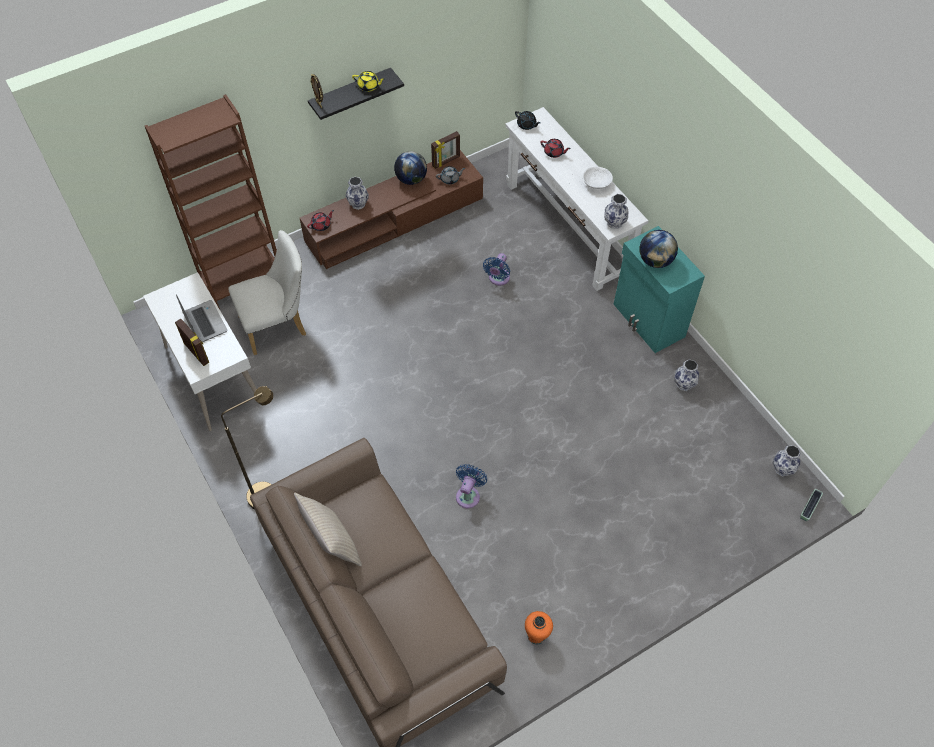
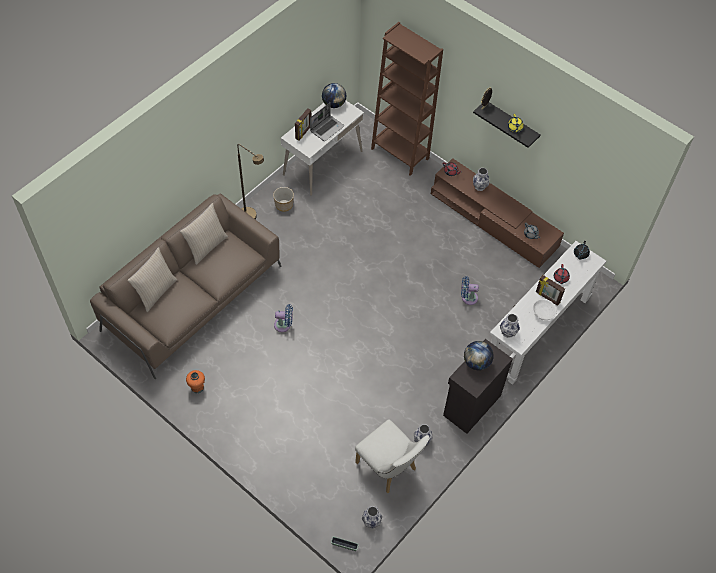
camera: 70 degrees right, 0 degrees up
white chair [228,230,306,355] -> white chair moved to [355,420,430,493]
globe [394,151,427,185] -> globe moved to [322,83,347,108]
picture frame [431,131,460,169] -> picture frame moved to [536,275,565,306]
turquoise cabinet [614,226,705,353] -> black cabinet [443,339,513,434]
none -> beige pillow [128,247,177,312]
none -> planter [273,187,294,212]

